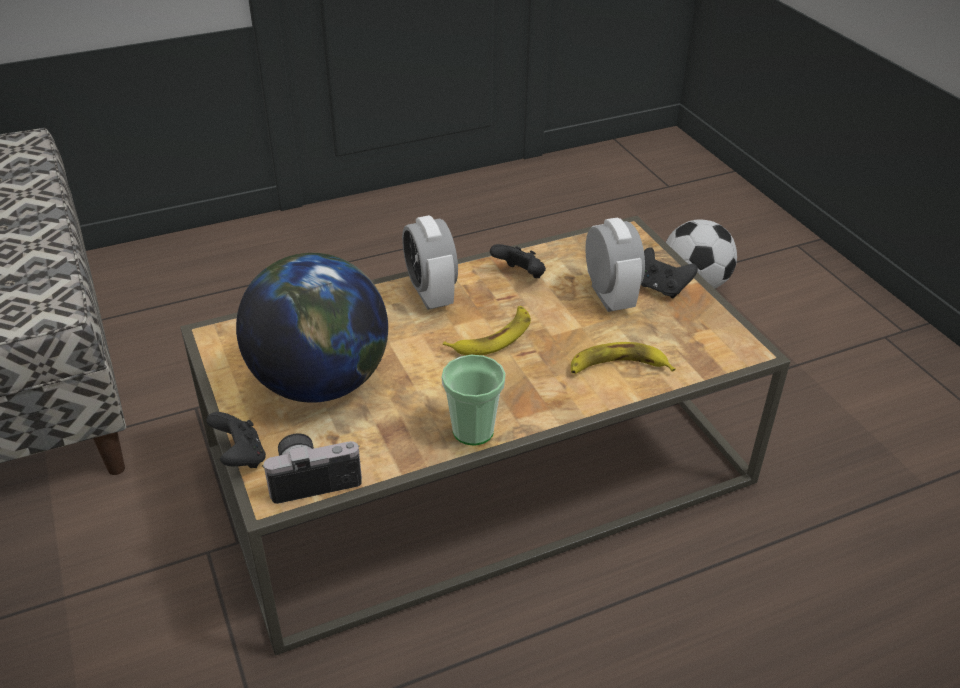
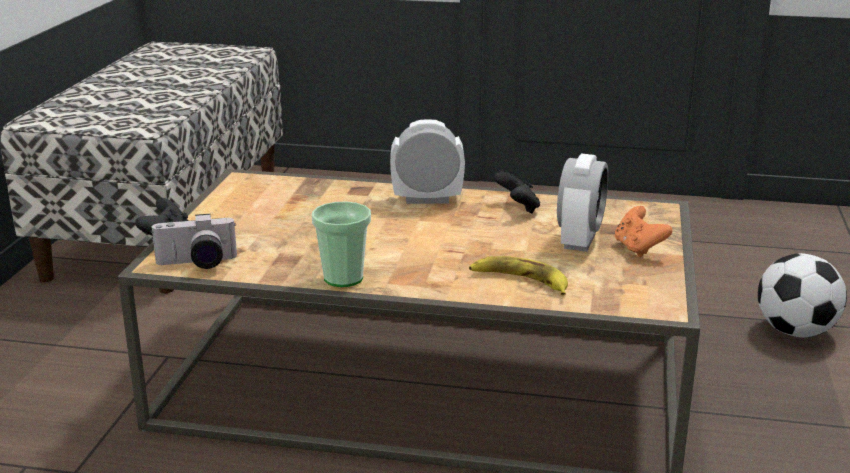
camera: 35 degrees right, 15 degrees down
globe [236,253,388,403] -> none
camera [262,433,362,504] -> camera turned 150 degrees clockwise [151,214,237,269]
alarm clock [402,215,458,310] -> alarm clock turned 75 degrees clockwise [390,119,465,204]
banana [443,306,531,355] -> none
black game controller [641,247,698,298] -> orange game controller [615,206,673,257]

